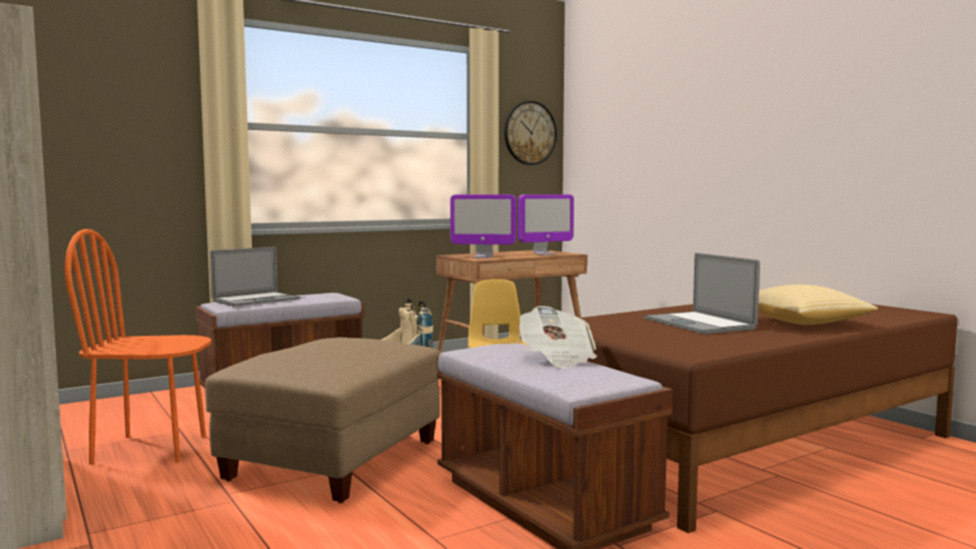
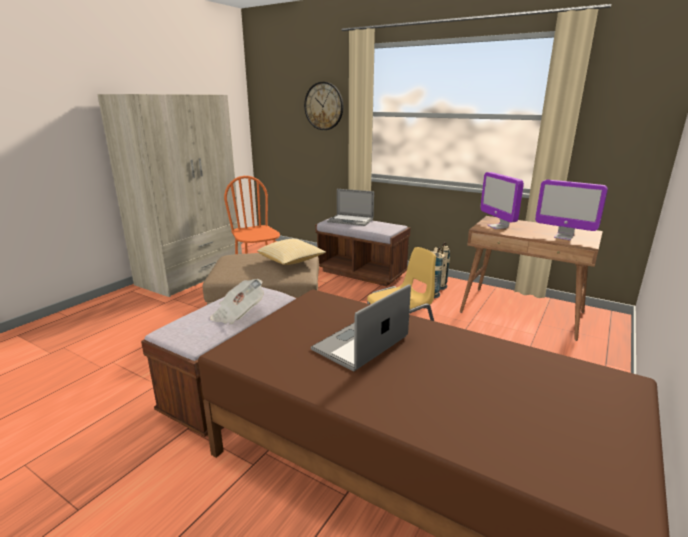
camera: 65 degrees right, 15 degrees up
wall clock [504,101,557,165] -> wall clock moved to [304,82,343,130]
pillow [758,285,878,325] -> pillow moved to [257,239,326,265]

